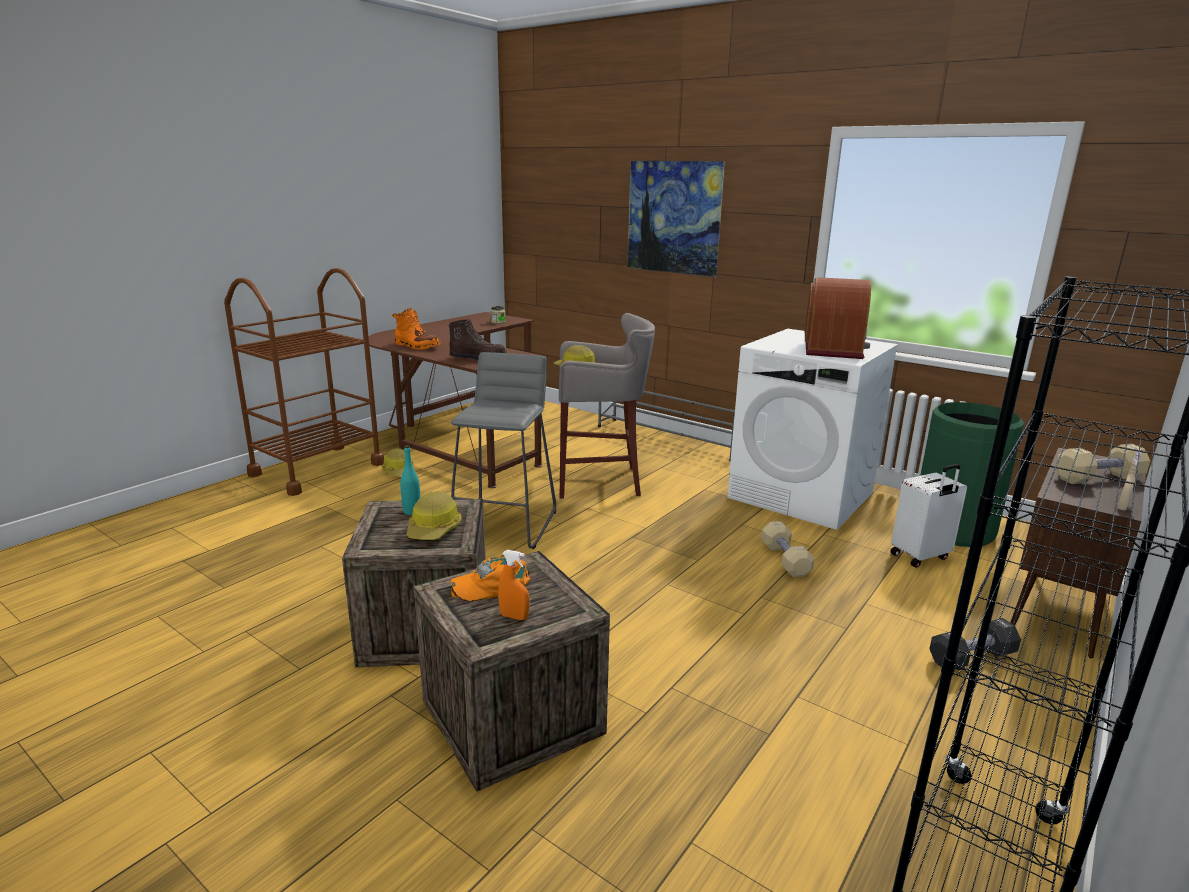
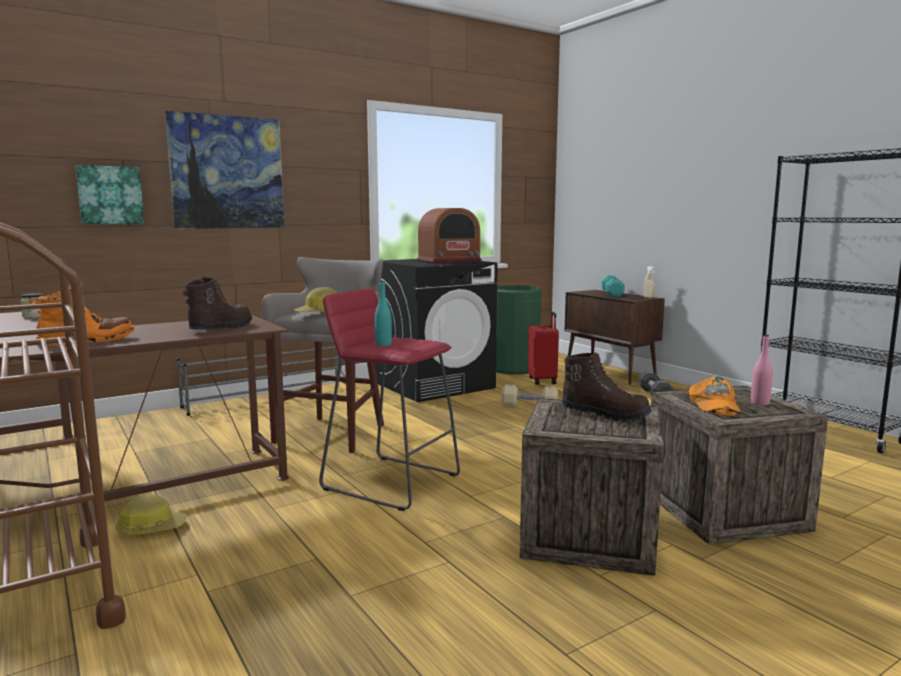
camera: 70 degrees left, 10 degrees down
turquoise bottle [400,446,421,515] -> turquoise bottle moved to [375,281,392,346]
hard hat [406,491,462,540] -> brown boot [561,352,652,422]
grey stool [451,352,556,549] -> red stool [319,288,460,511]
orange spray bottle [498,550,529,620] -> pink bottle [751,335,773,405]
white washing machine [727,329,898,530] -> black washing machine [375,259,497,402]
radio [805,277,871,359] -> radio turned 120 degrees clockwise [417,208,482,263]
white suitcase [891,464,967,568] -> red suitcase [528,312,559,385]
beige dumbbell [1056,444,1150,484] -> turquoise dumbbell [601,276,625,297]
none -> picture [76,165,144,224]

